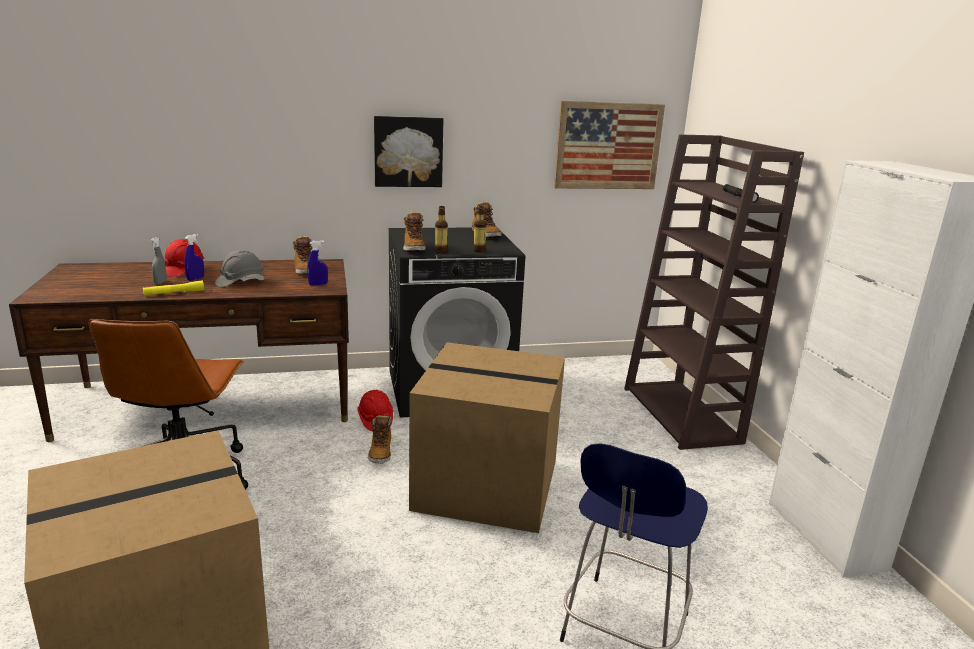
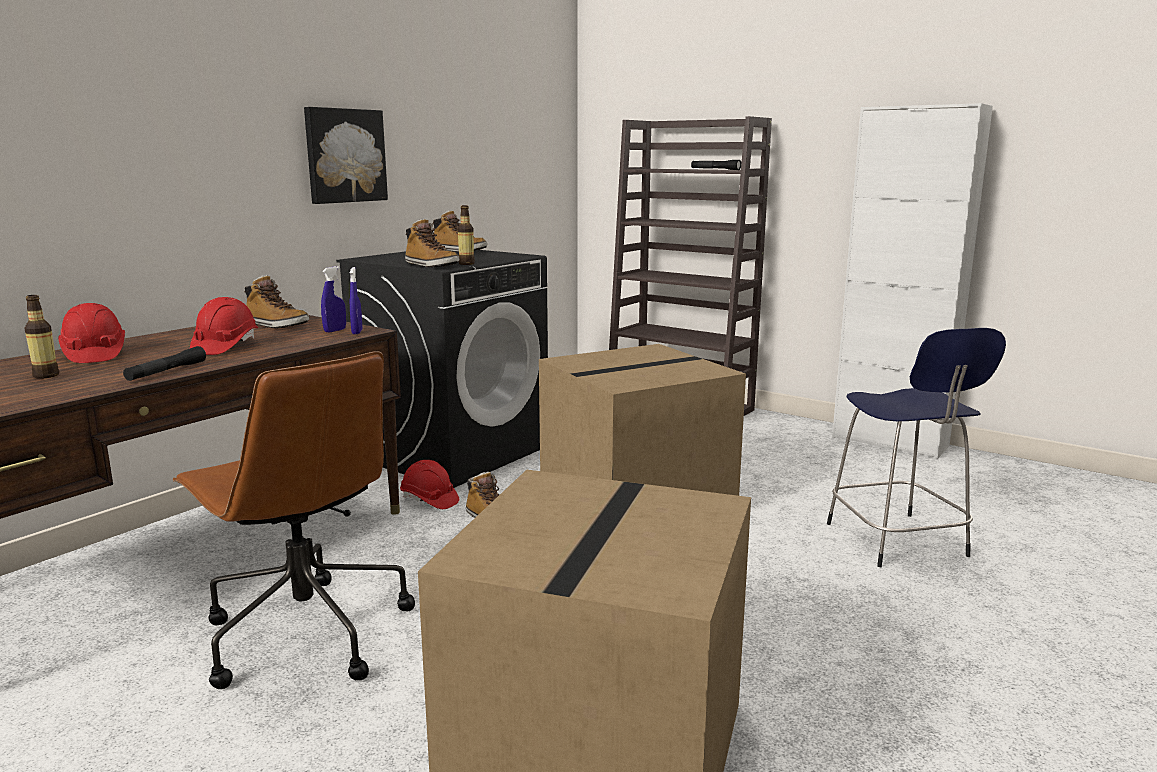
camera: 40 degrees left, 5 degrees down
yellow flashlight [143,280,204,295] -> black flashlight [123,346,206,381]
grey spray bottle [150,237,167,285] -> none
blue spray bottle [184,234,204,281] -> blue spray bottle moved to [350,267,363,334]
grey hard hat [215,250,265,287] -> red hard hat [190,297,258,355]
bottle [473,206,487,253] -> bottle moved to [24,295,59,379]
picture [554,101,665,189] -> none

